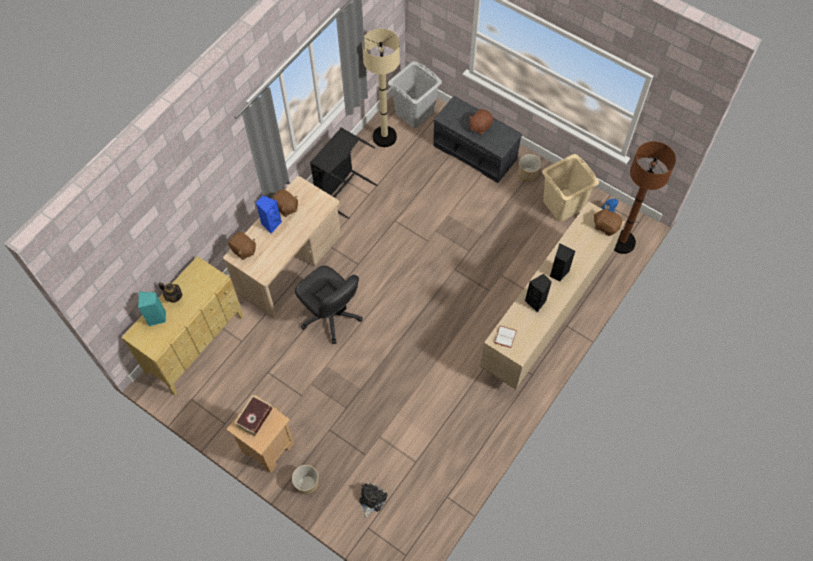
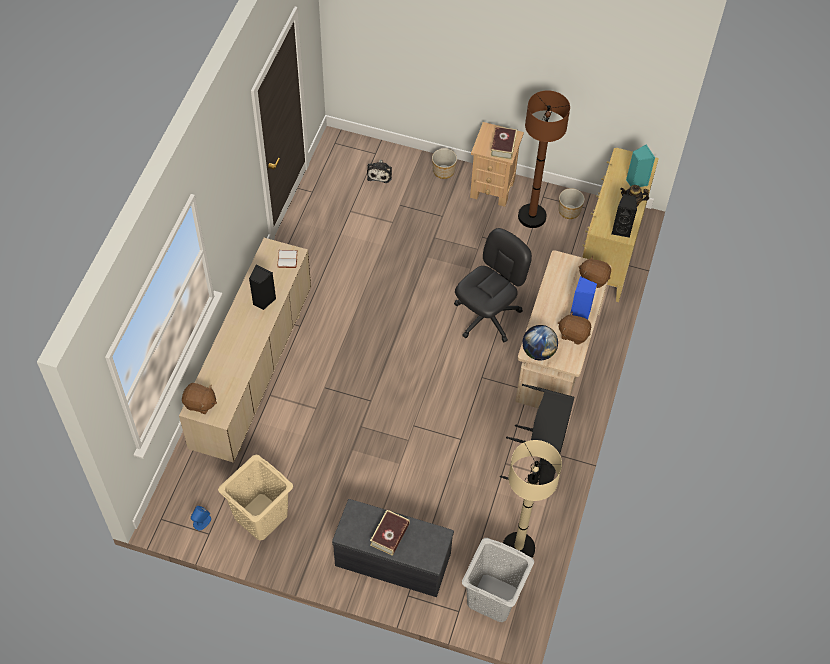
camera: 160 degrees right, 5 degrees down
black office chair [295,266,363,344] -> black office chair turned 105 degrees clockwise [454,228,532,342]
brown plush toy [469,109,494,135] -> book [370,510,410,556]
planter [519,154,541,181] -> planter moved to [559,188,585,219]
black speaker [550,243,576,282] -> black speaker moved to [611,194,637,238]
brown floor lamp [614,141,676,254] -> brown floor lamp moved to [518,90,570,228]
none -> globe [522,325,558,361]

